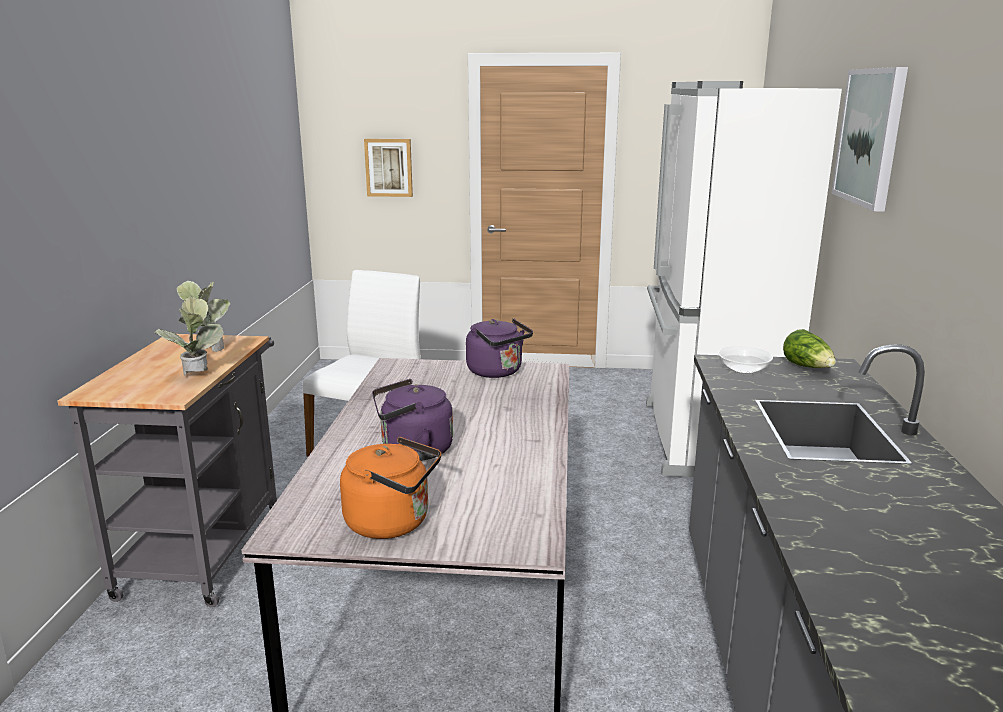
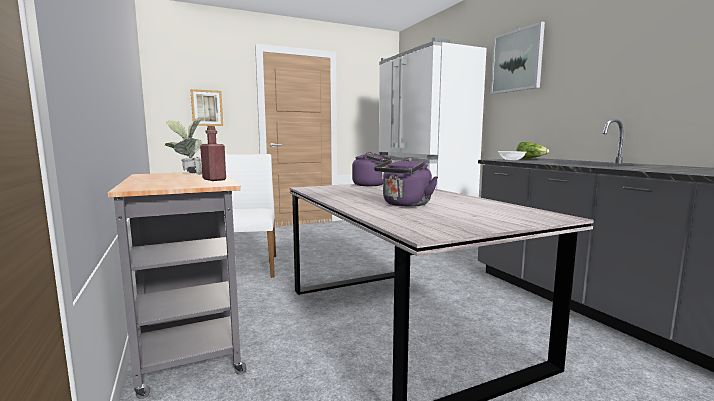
camera: 30 degrees left, 10 degrees down
potted plant [154,297,224,376] -> red bottle [200,126,226,181]
orange kettle [340,437,441,539] -> none

